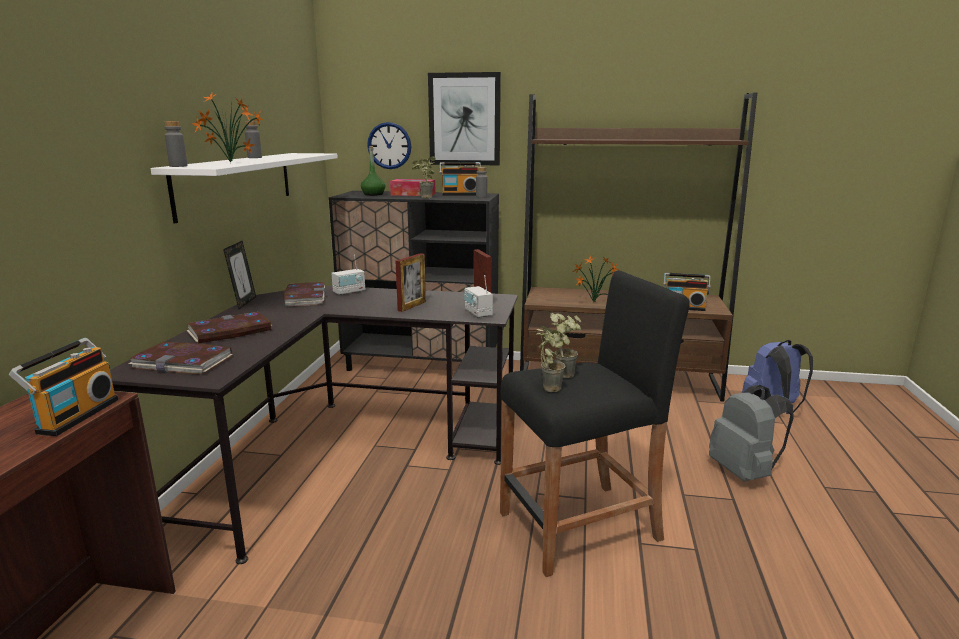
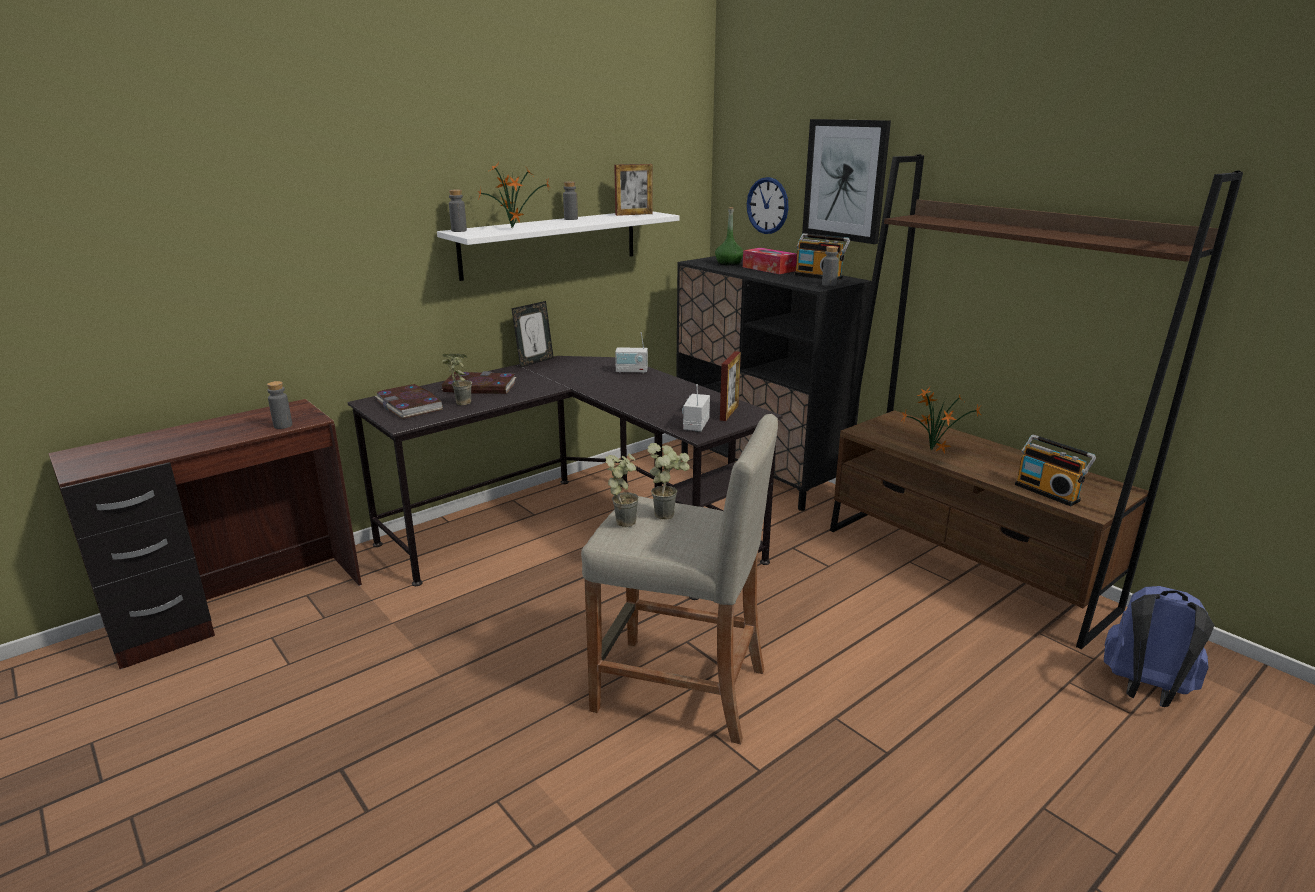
camera: 40 degrees right, 5 degrees up
radio [9,338,118,436] -> grey bottle [267,381,292,429]
book [284,282,326,307] -> none
picture frame [396,253,426,312] -> picture frame moved to [614,164,653,216]
potted plant [412,156,436,198] -> potted plant moved to [442,354,472,405]
black stool [500,270,690,577] -> beige stool [581,414,778,744]
grey backpack [709,385,794,481] -> none

